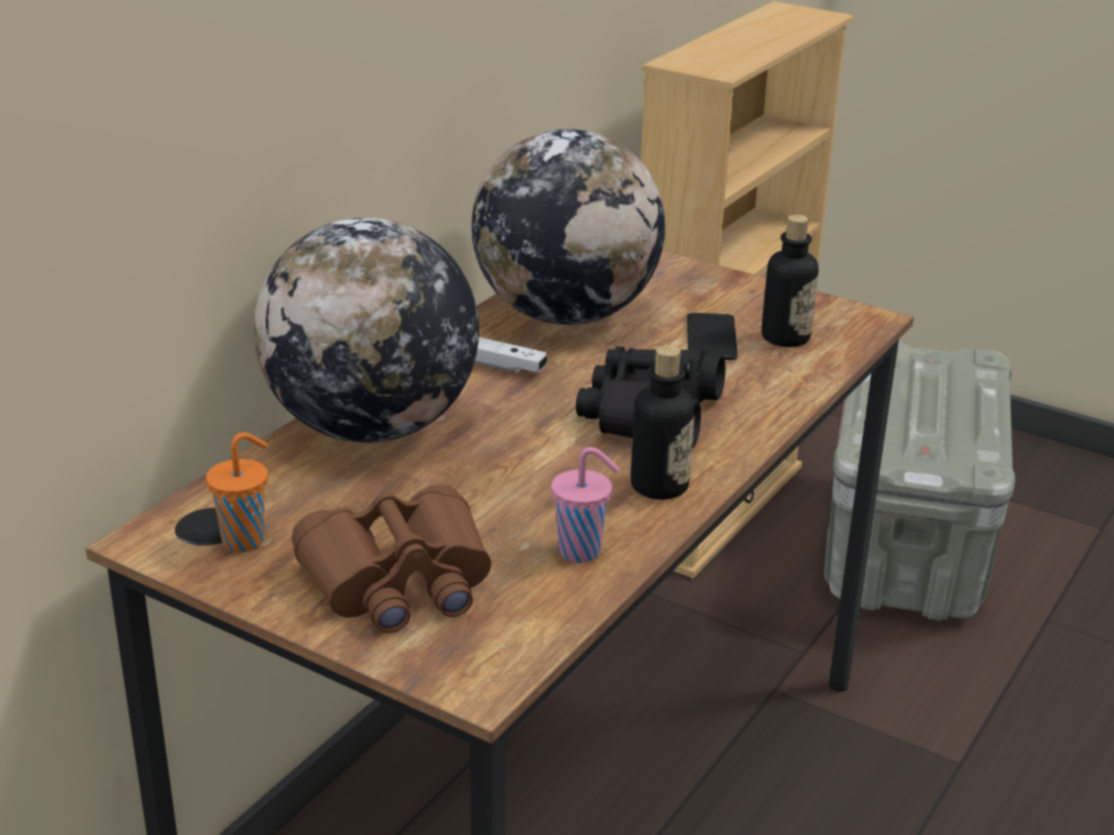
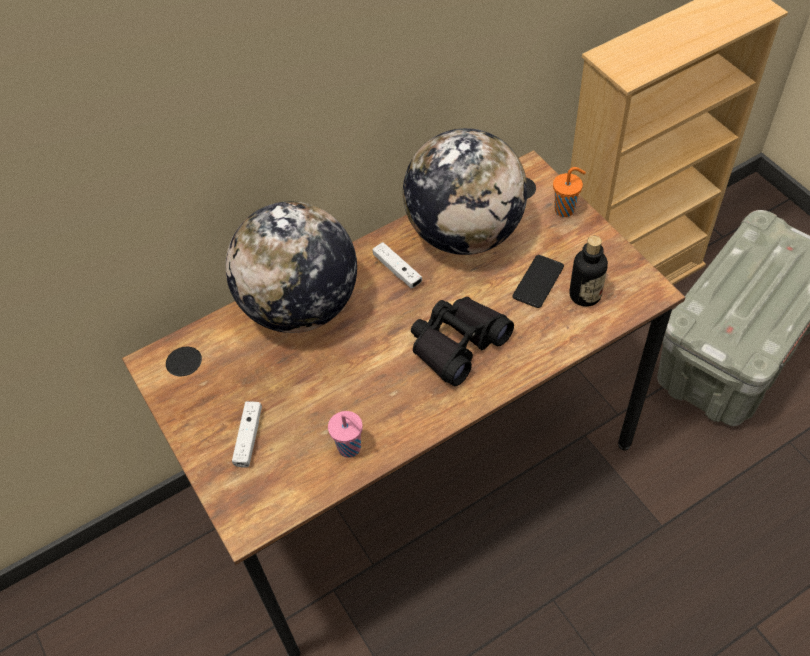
camera: 30 degrees right, 25 degrees up
orange cup [206,432,268,552] -> orange cup moved to [553,167,586,217]
brown binoculars [292,484,491,633] -> white game controller [232,401,262,468]
bottle [631,345,695,500] -> none

